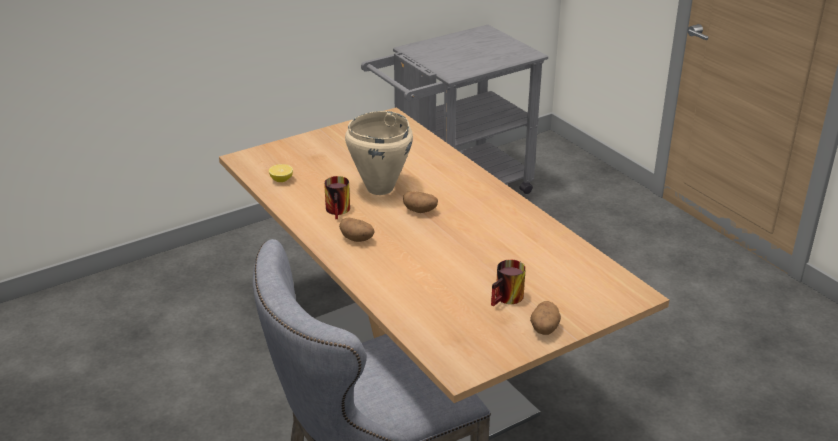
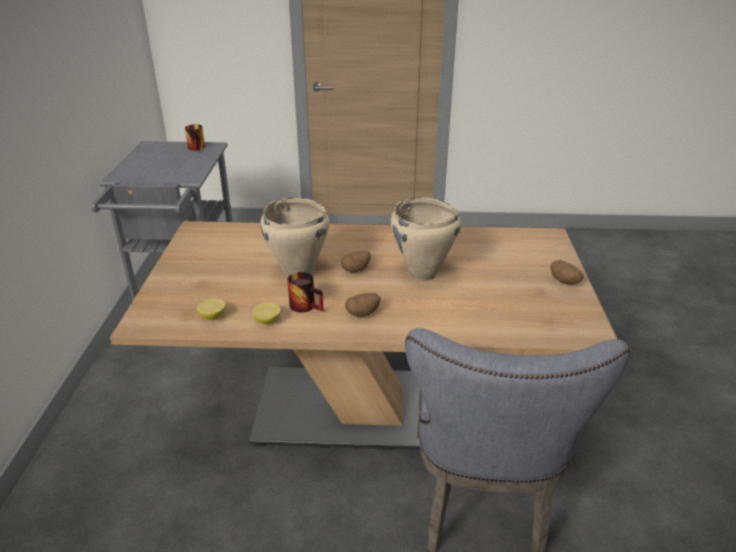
camera: 55 degrees left, 0 degrees up
mug [491,260,526,306] -> mug moved to [185,124,205,151]
none -> lemon [253,303,280,324]
none -> beige cooking pot [391,197,461,281]

